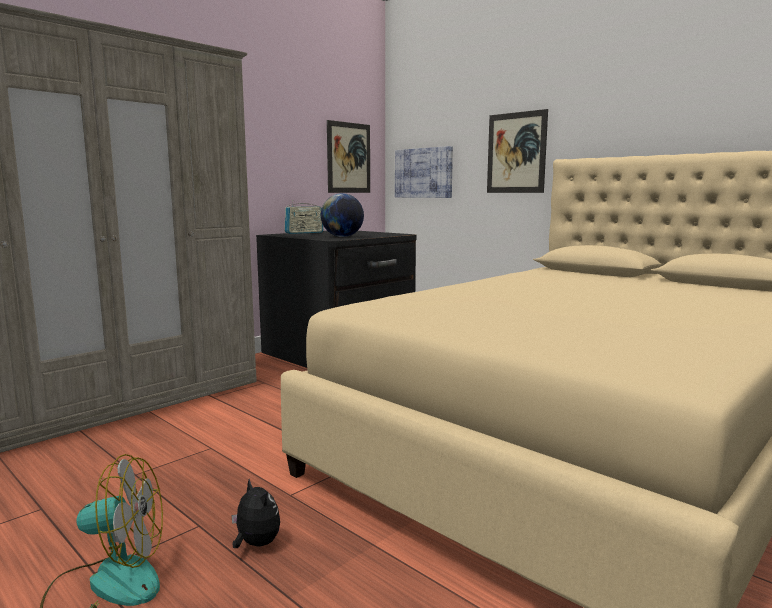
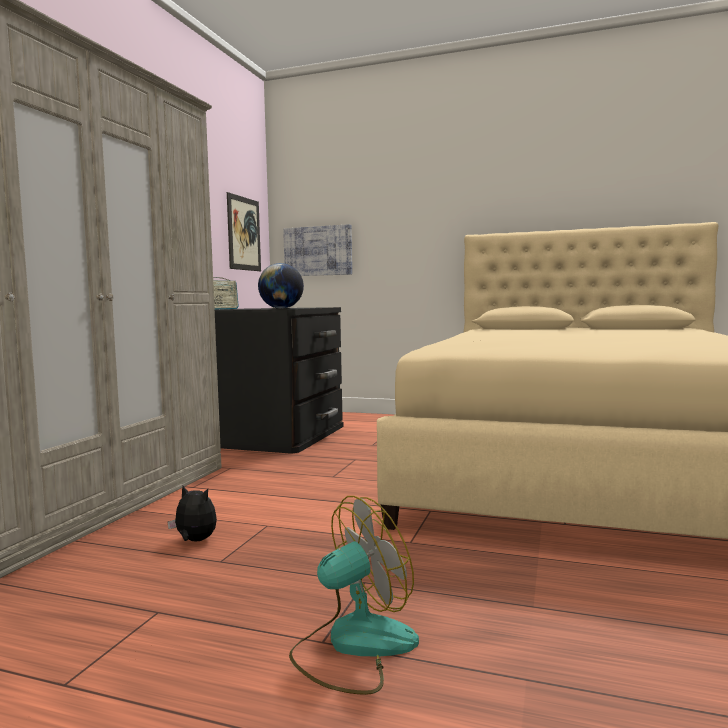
camera: 25 degrees left, 5 degrees down
plush toy [231,479,280,548] -> plush toy moved to [167,486,217,541]
picture [487,109,548,193] -> none

